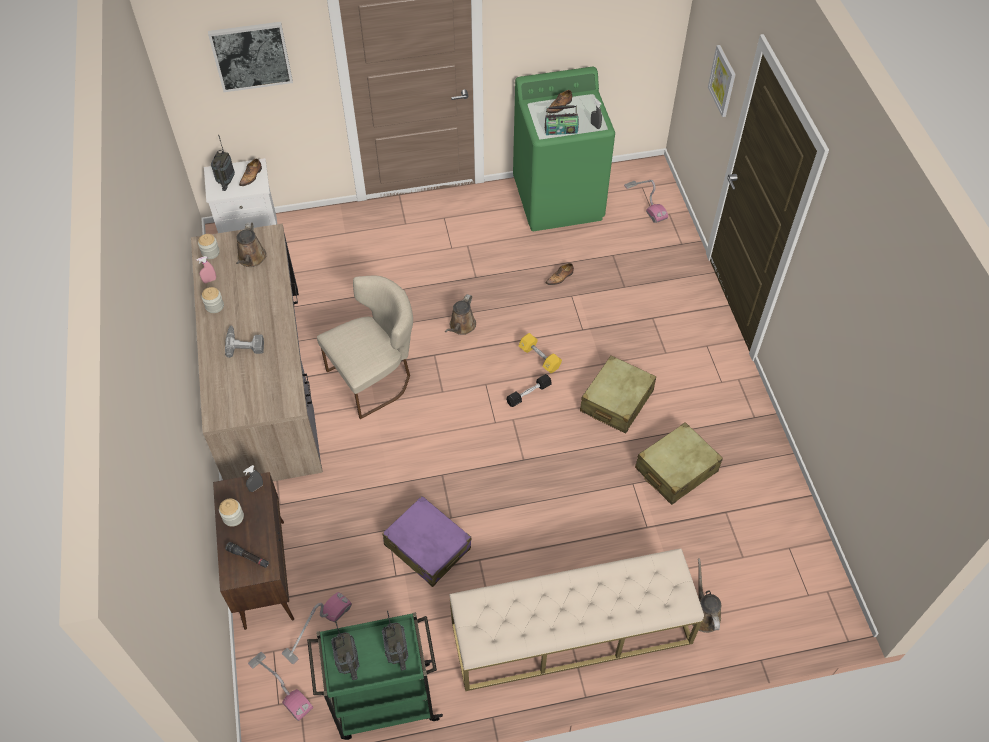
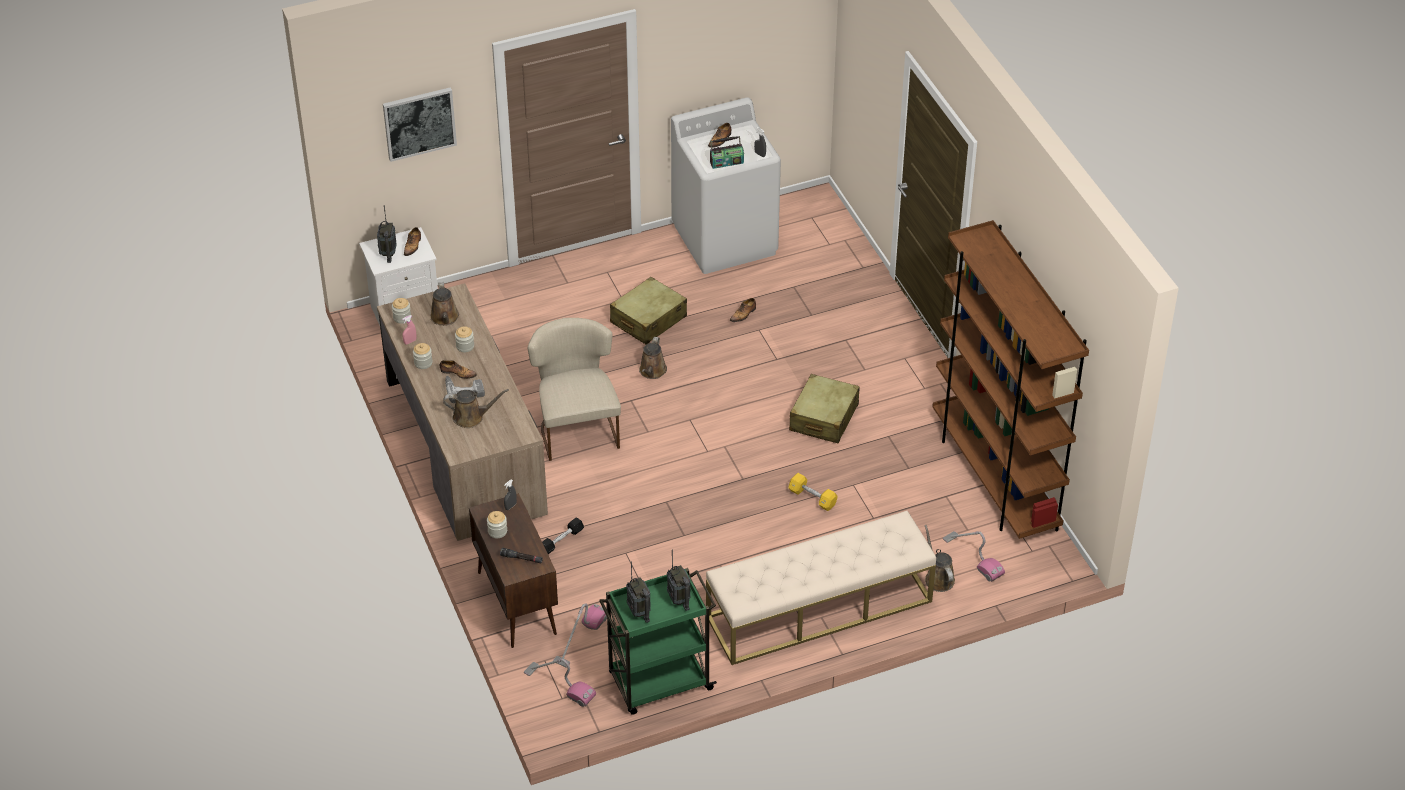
camera: 10 degrees left, 10 degrees down
beige chair [317,276,413,419] -> beige chair turned 60 degrees counterclockwise [528,318,621,461]
purple suitcase [382,496,471,587] -> none
black dumbbell [506,374,552,407] -> black dumbbell moved to [542,517,584,554]
green washing machine [513,67,615,231] -> white washing machine [671,97,781,274]
yellow dumbbell [519,333,562,373] -> yellow dumbbell moved to [789,473,837,511]
vacuum cleaner [624,180,668,223] -> vacuum cleaner moved to [943,531,1005,582]
beige suitcase [635,422,723,505] -> beige suitcase moved to [610,277,687,345]
picture [708,45,736,117] -> none
none -> shoe [440,360,477,379]
none -> brown watering can [443,389,509,428]
none -> jar [455,326,474,352]
none -> brown bookcase [932,220,1089,539]

